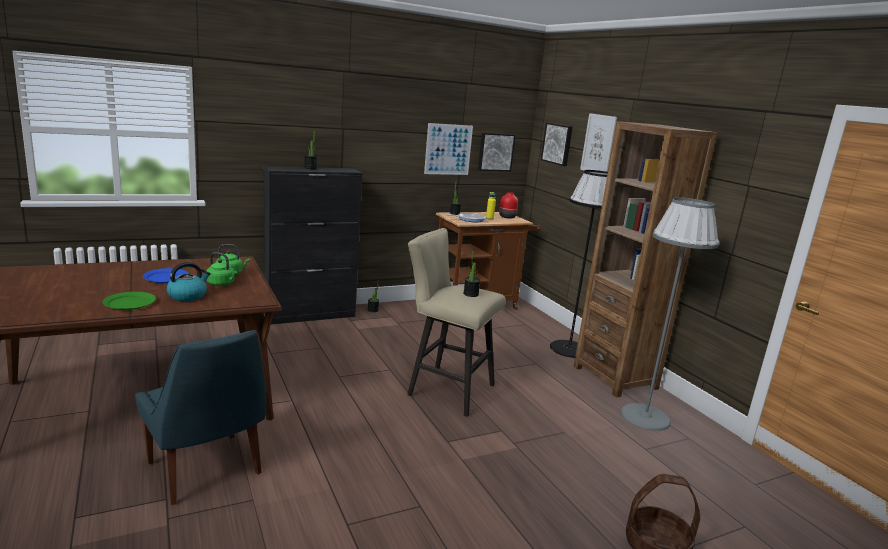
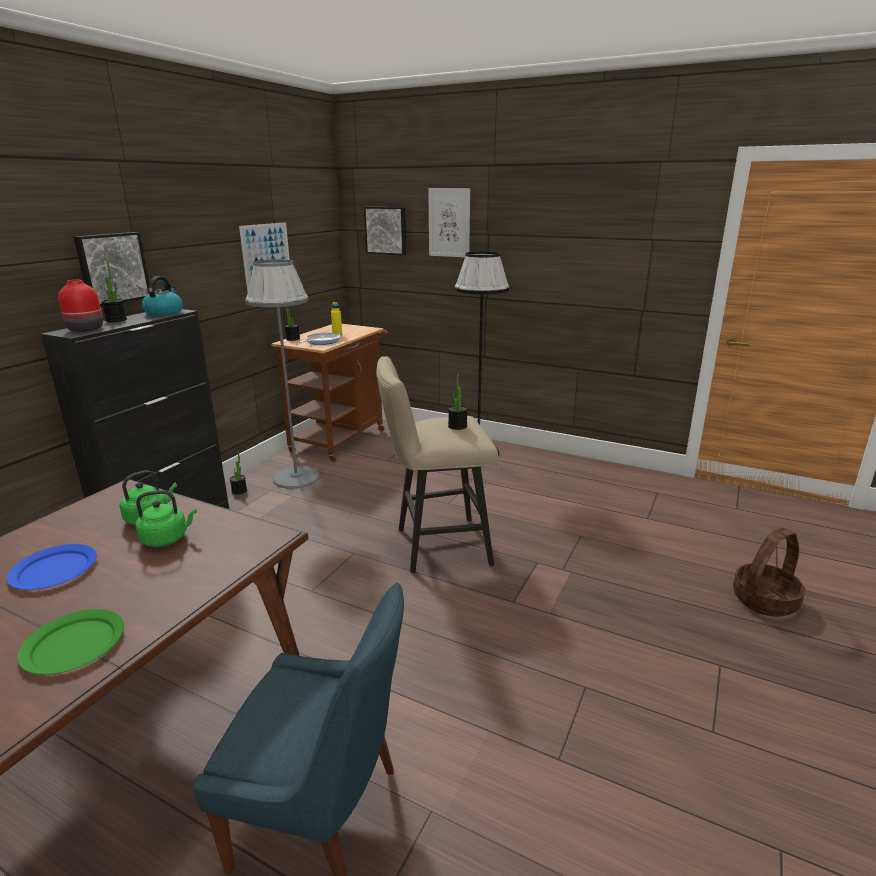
camera: 35 degrees left, 5 degrees up
kettle [166,262,211,301] -> kettle moved to [142,276,183,316]
picture [478,133,516,171] -> picture moved to [74,232,149,306]
red vase [499,192,518,219] -> red vase moved to [58,280,103,332]
brown bookcase [574,121,717,398] -> none
grey floor lamp [621,197,719,431] -> grey floor lamp moved to [245,259,320,489]

